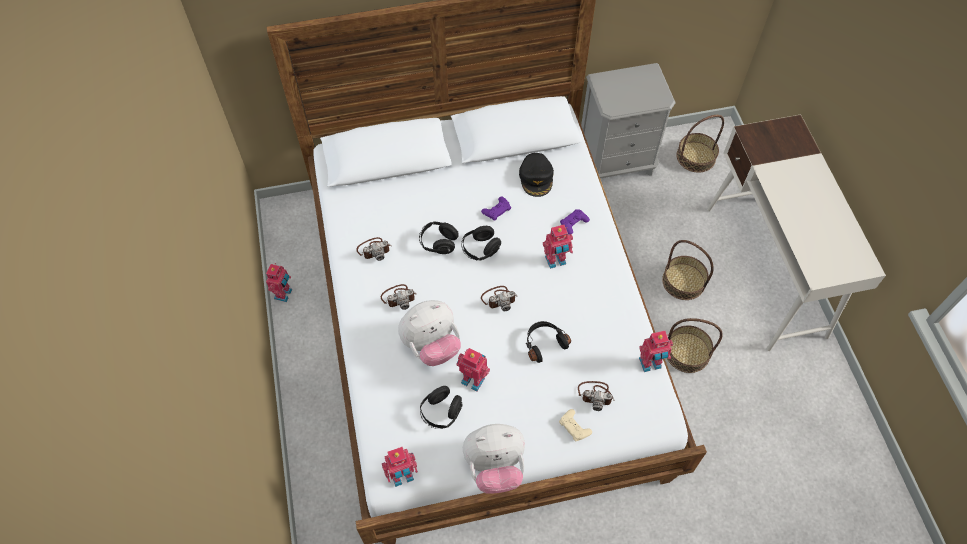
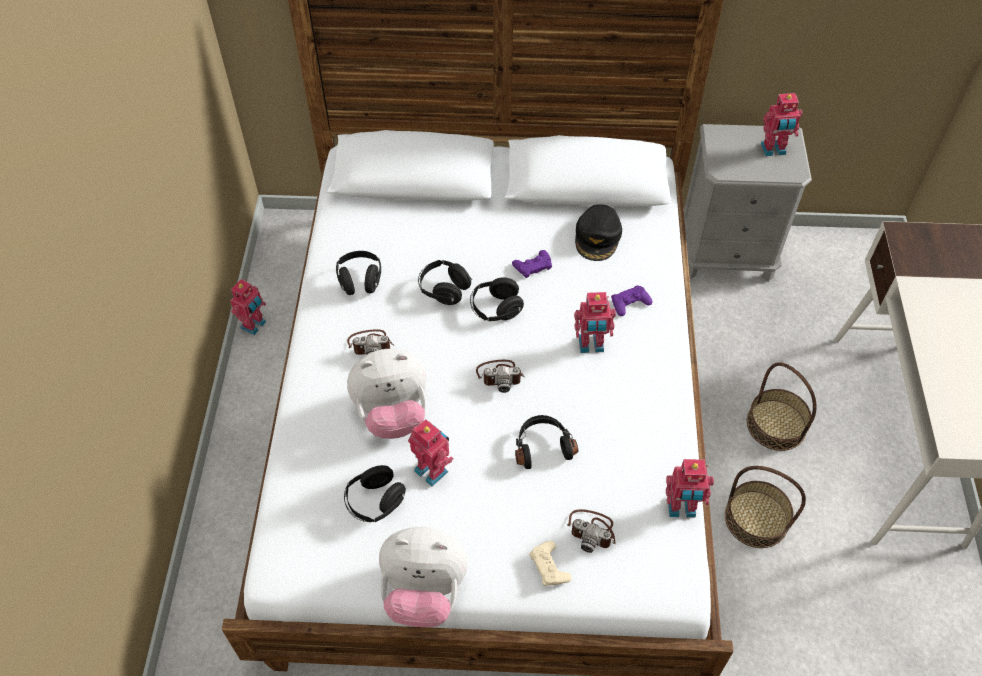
camera: 15 degrees right, 5 degrees down
camera [356,237,391,261] -> black headphones [336,251,381,295]
toy robot [382,447,418,487] -> toy robot moved to [761,93,802,156]
basket [676,115,724,173] -> none

